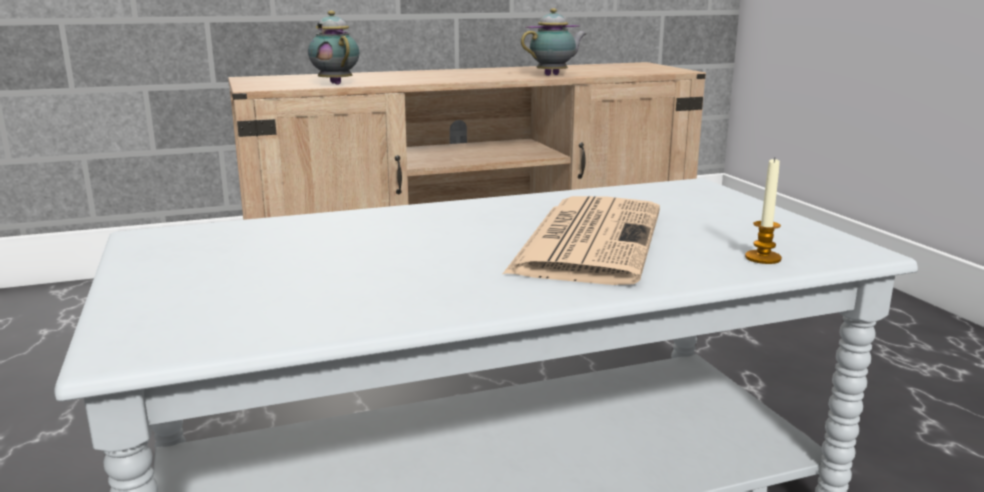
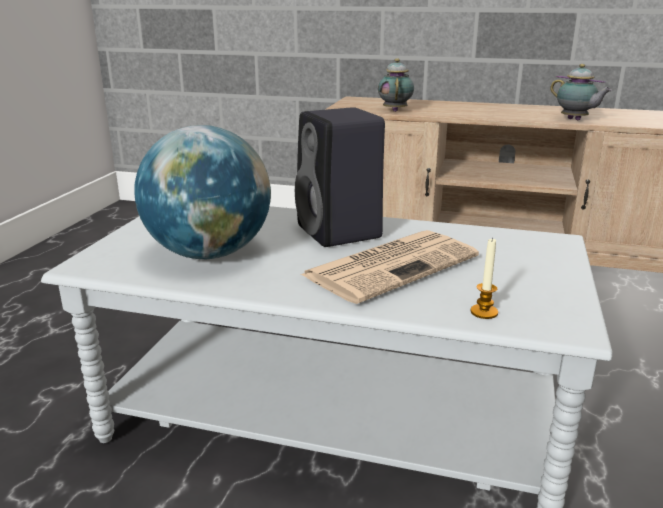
camera: 35 degrees right, 5 degrees up
teapot [521,8,586,76] -> teapot turned 45 degrees clockwise [550,64,612,120]
none -> globe [134,125,271,259]
none -> black speaker [295,107,385,247]

